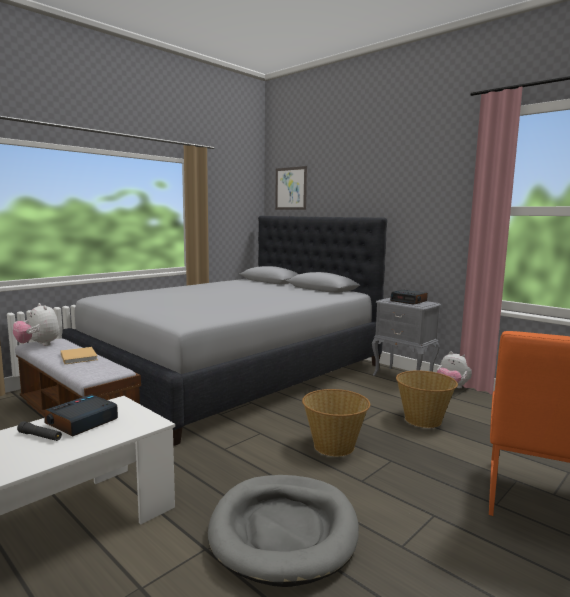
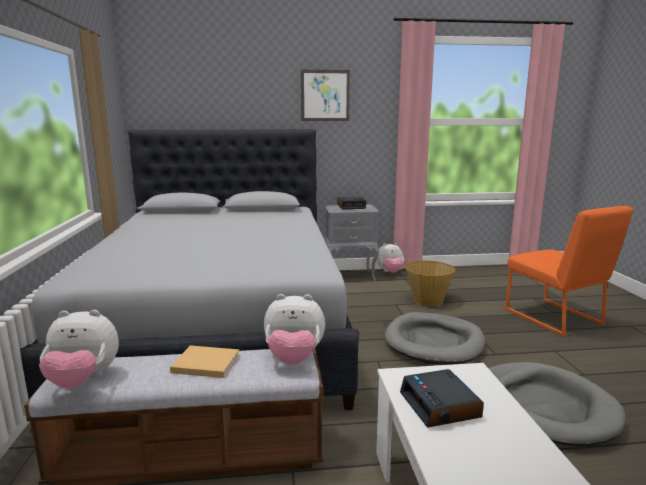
camera: 50 degrees left, 5 degrees up
black flashlight [17,421,62,441] -> none
picture [275,166,307,210] -> picture moved to [301,70,350,121]
basket [302,389,370,456] -> grey dog bed [385,312,485,365]
none -> plush toy [264,294,325,365]

